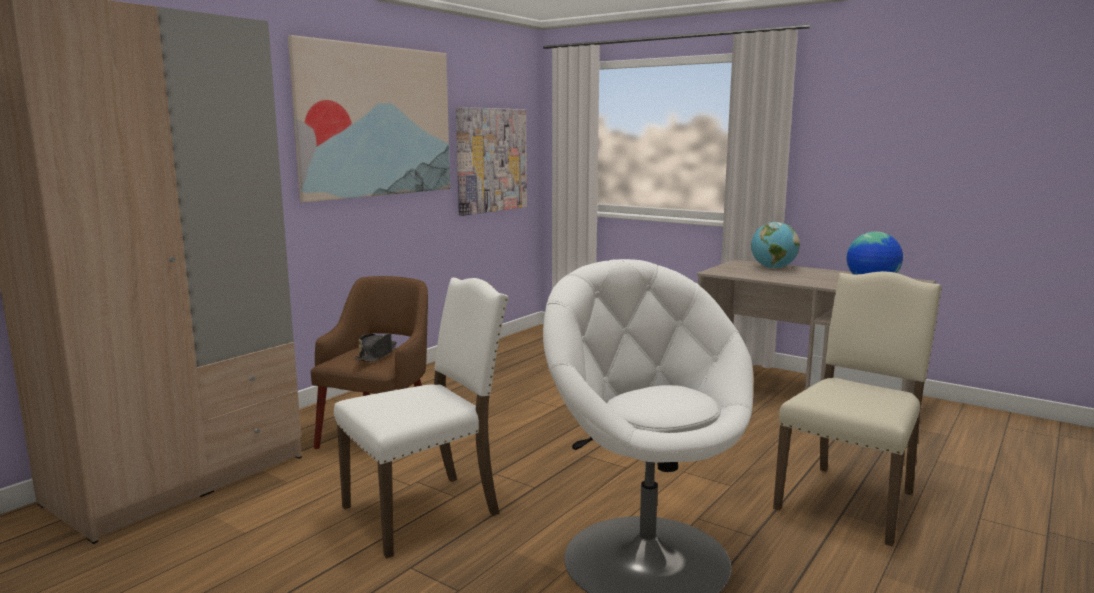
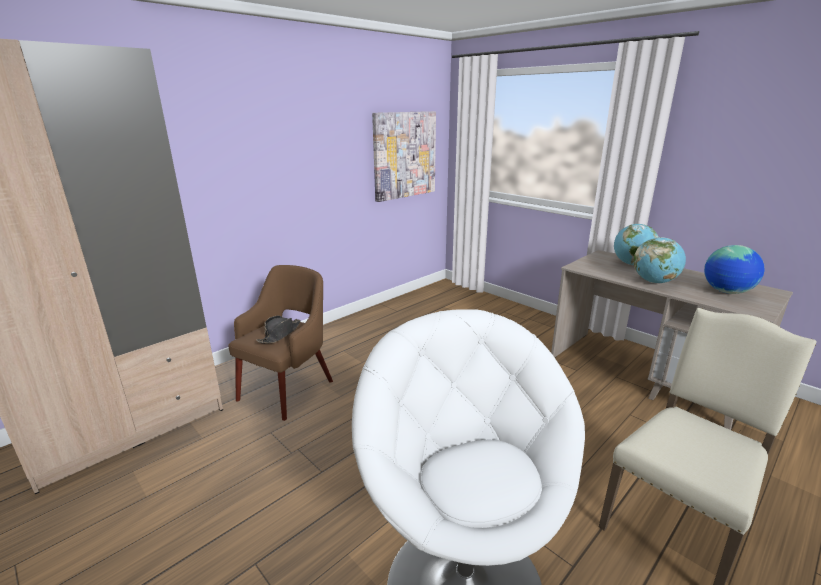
camera: 10 degrees right, 10 degrees up
picture [288,35,450,202] -> none
white chair [334,278,509,558] -> none
none -> globe [634,237,686,284]

